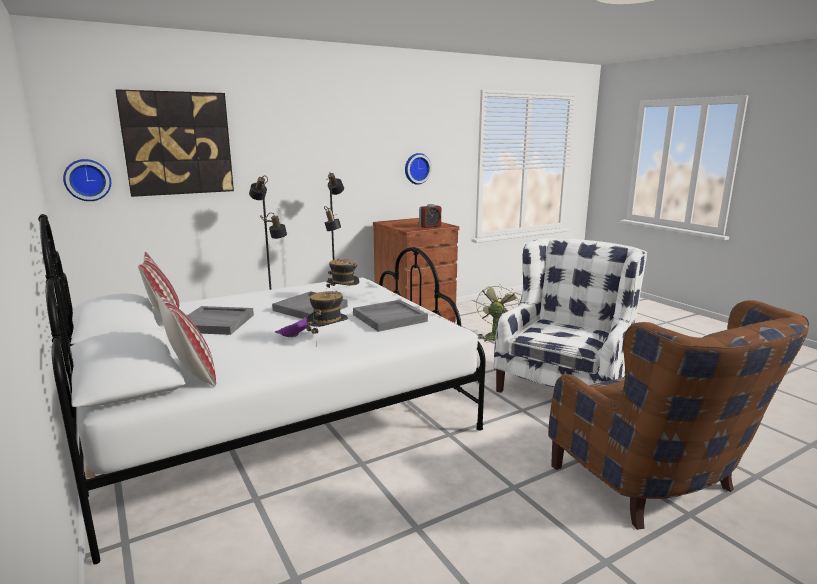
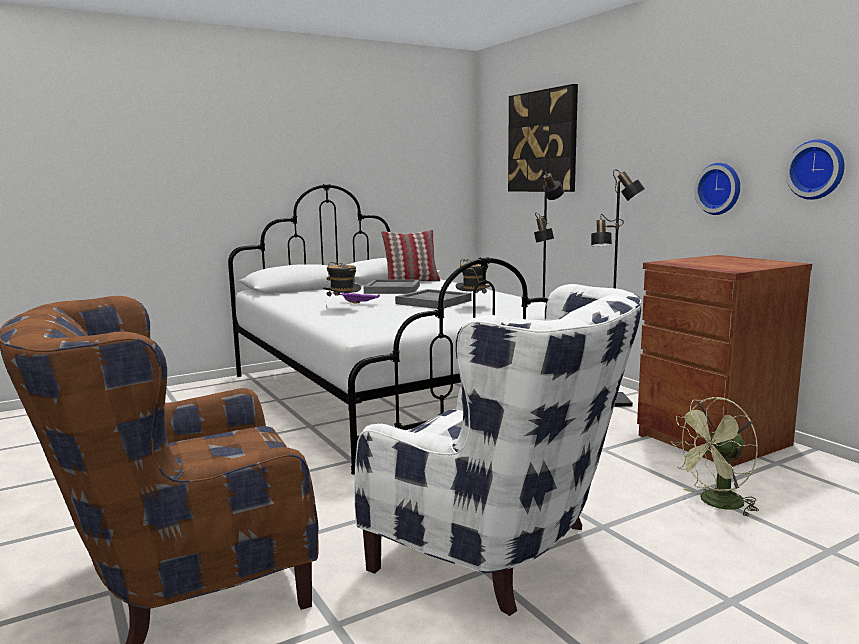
camera: 90 degrees right, 5 degrees down
wall clock [63,159,111,201] -> wall clock moved to [694,163,740,215]
pillow [155,291,216,387] -> none
grey tray [353,300,428,332] -> none
alarm clock [419,204,441,228] -> none
green fan [476,283,521,341] -> green fan turned 135 degrees clockwise [671,397,759,517]

